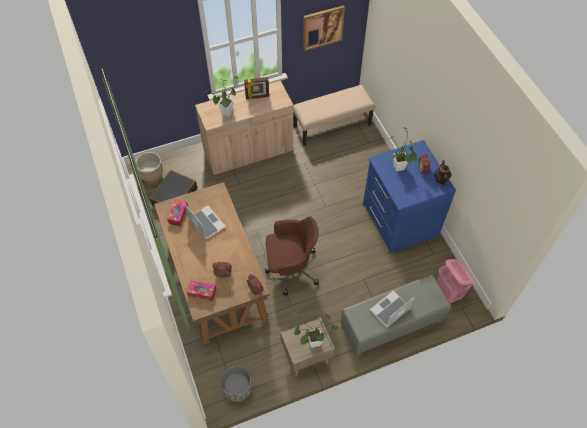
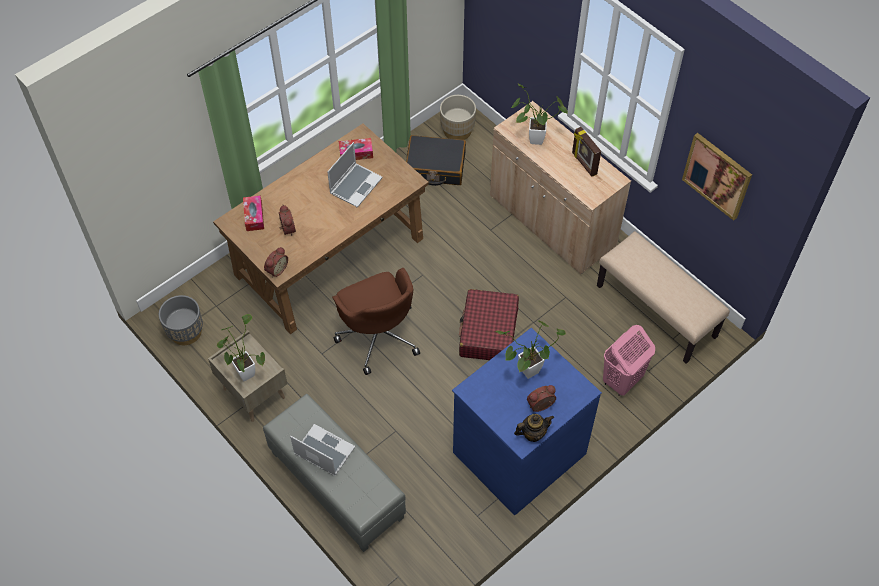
camera: 70 degrees right, 0 degrees up
pink laundry basket [437,259,474,304] -> pink laundry basket moved to [603,325,655,396]
none -> red suitcase [459,289,519,360]

